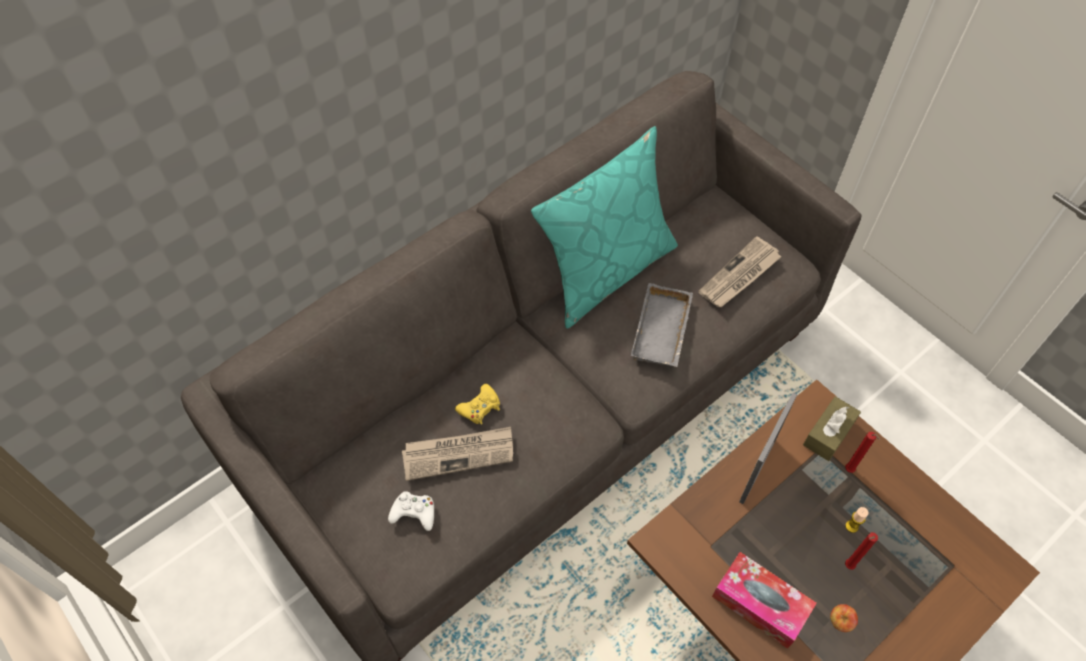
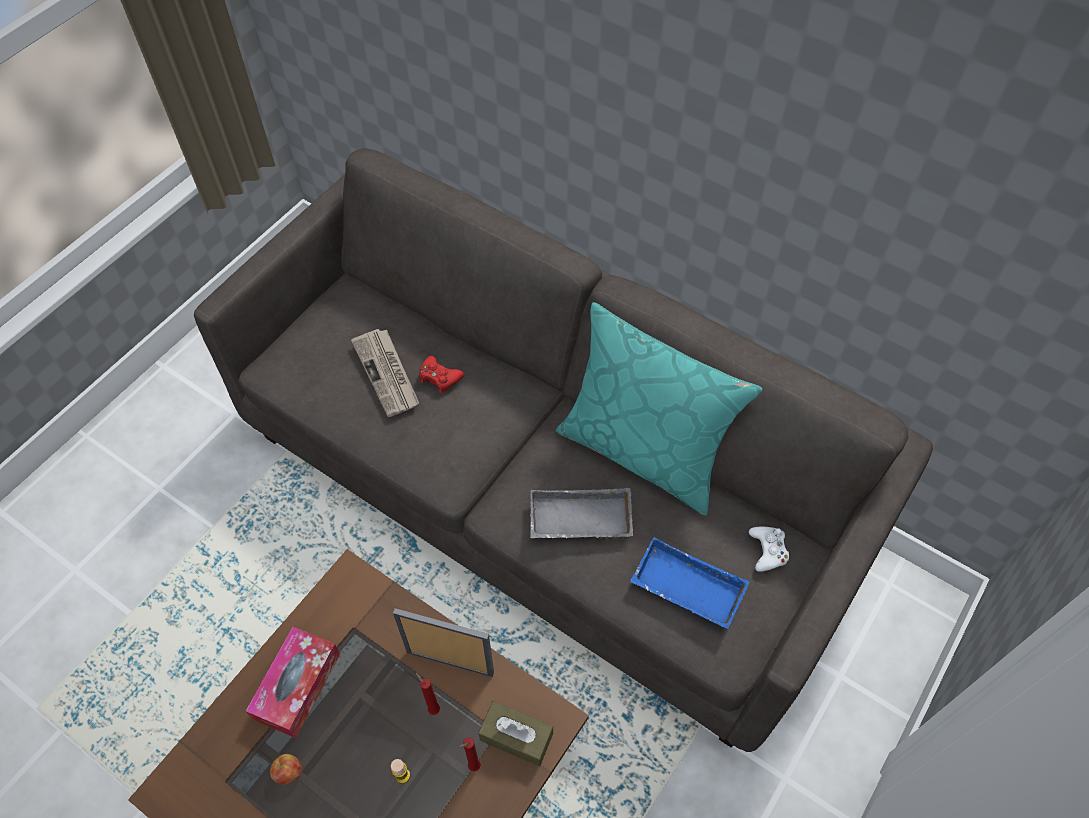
camera: 75 degrees right, 0 degrees up
white game controller [388,491,434,531] -> white game controller moved to [749,527,789,572]
yellow game controller [455,384,500,425] -> red game controller [419,356,464,393]
newspaper [698,236,782,308] -> blue tray [630,537,749,629]
red candle [845,532,878,570] -> red candle moved to [416,673,440,715]

